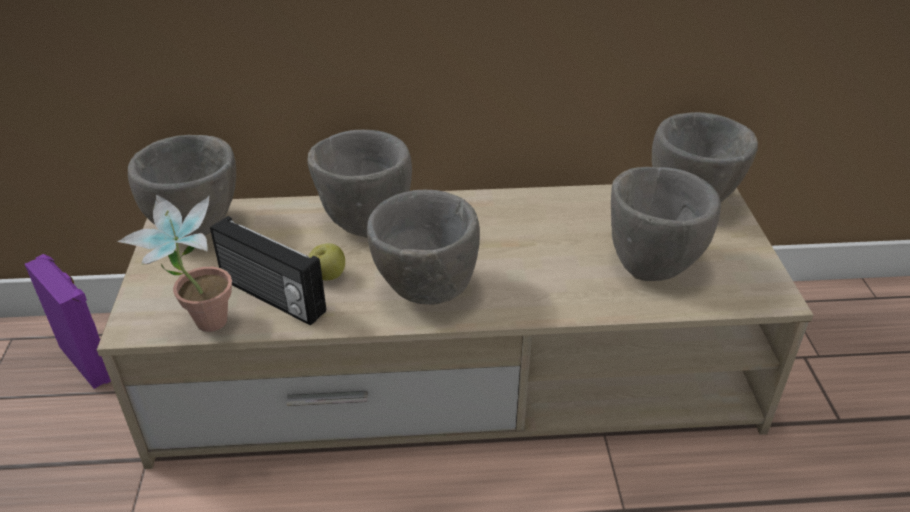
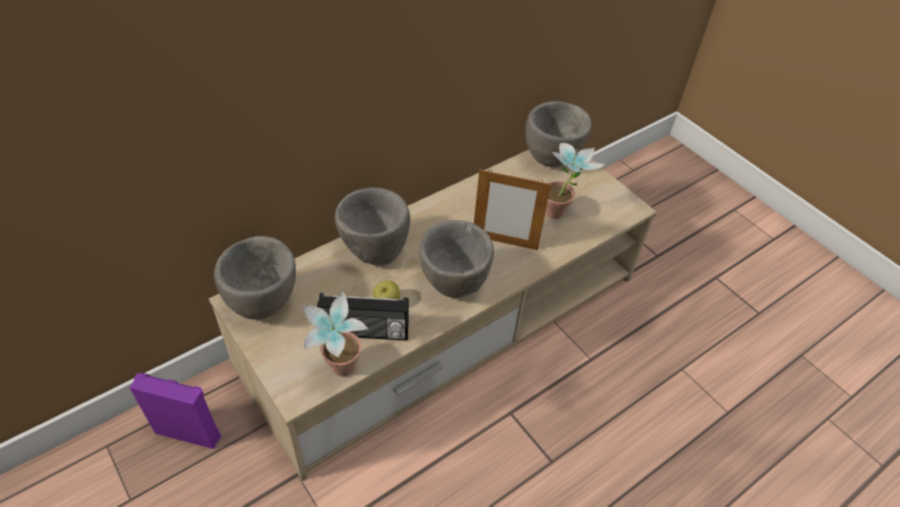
camera: 35 degrees left, 10 degrees up
grey bowl [611,167,721,281] -> potted plant [545,143,604,219]
none -> picture frame [474,169,551,250]

